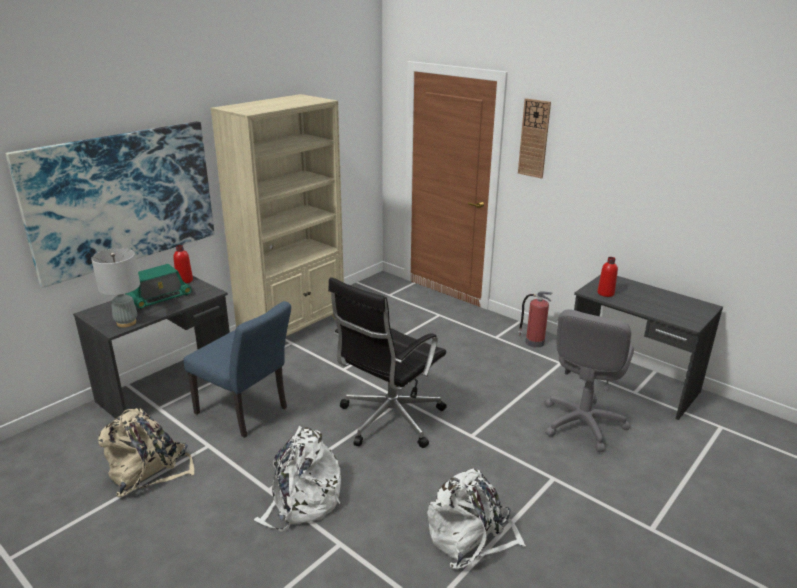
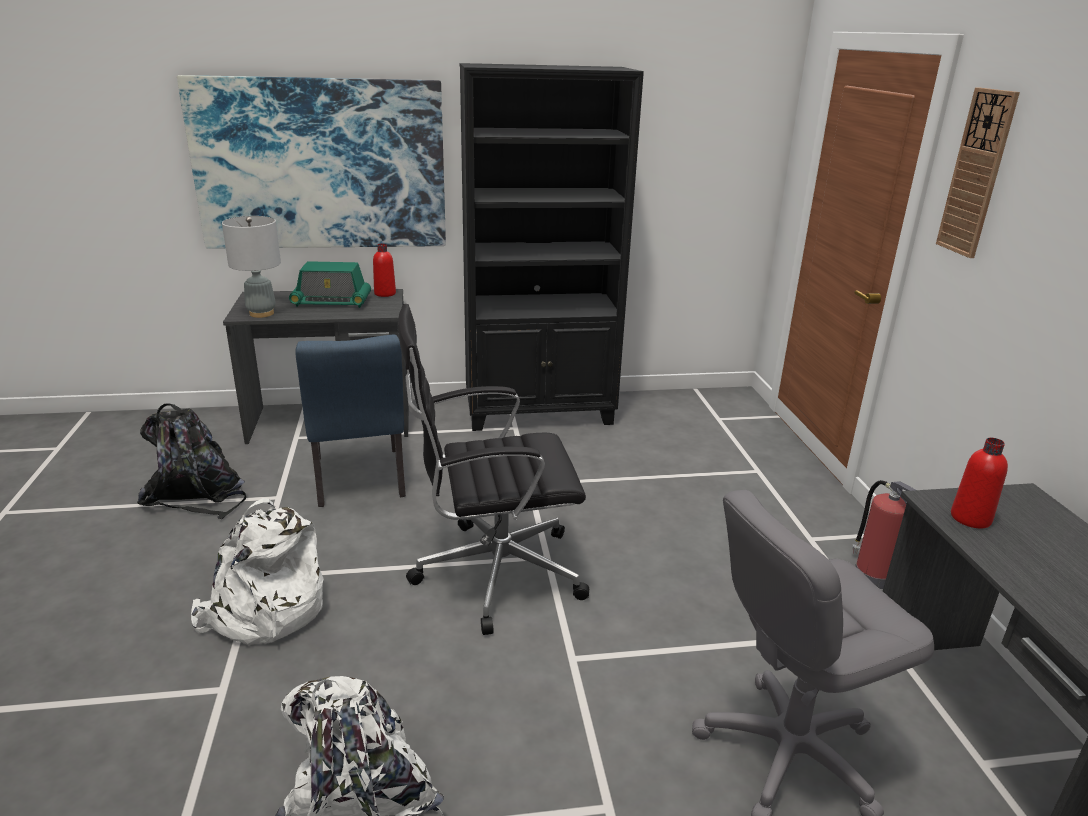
camera: 40 degrees right, 0 degrees up
beige backpack [98,408,194,497] -> black backpack [137,403,246,519]
beige bookcase [210,94,344,336] -> black bookcase [460,63,644,431]

